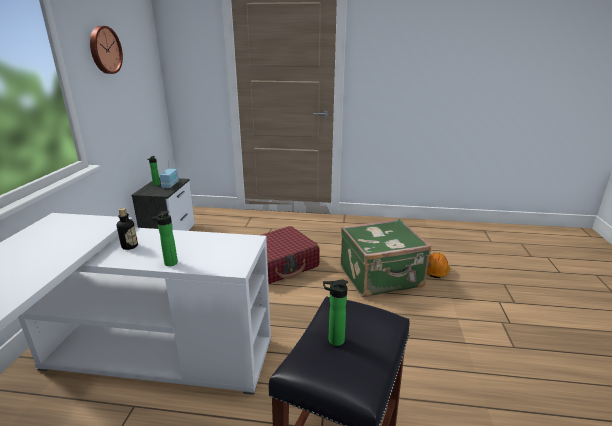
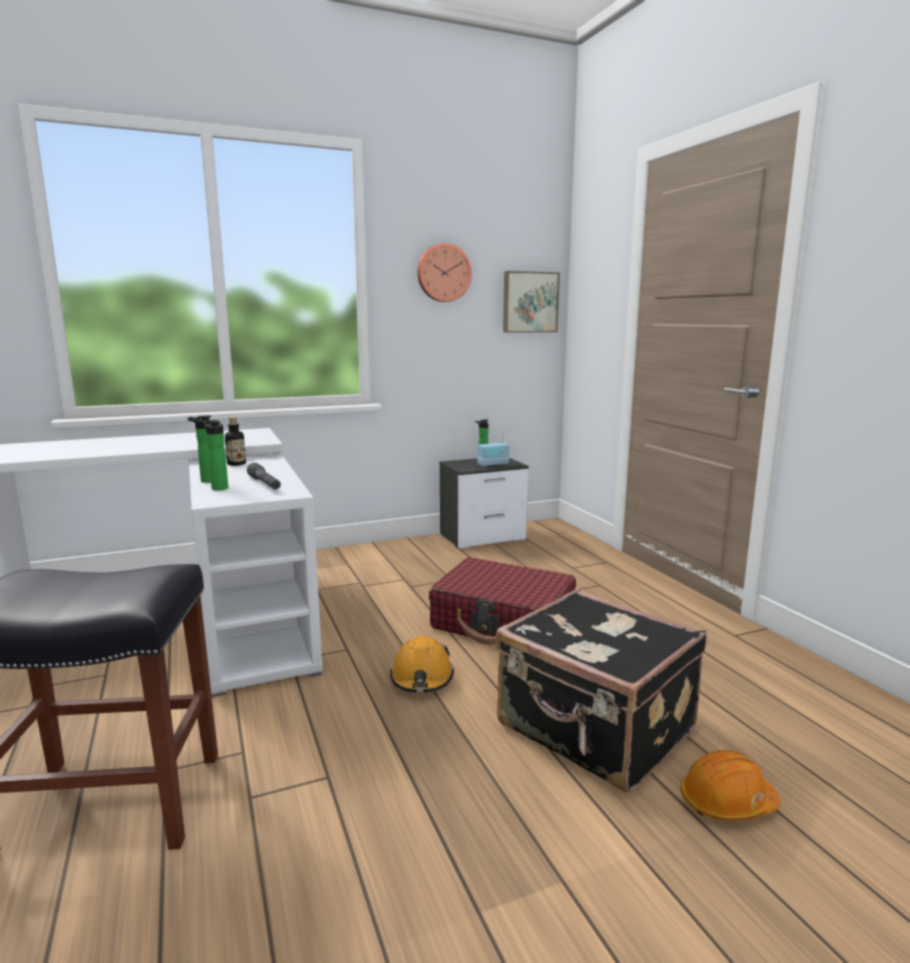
camera: 60 degrees right, 10 degrees down
bottle [323,279,348,346] -> bottle moved to [204,420,228,491]
green suitcase [341,219,431,297] -> black suitcase [495,589,707,793]
none -> grey flashlight [247,463,281,490]
none -> orange hard hat [390,636,454,693]
none -> picture [503,271,560,333]

